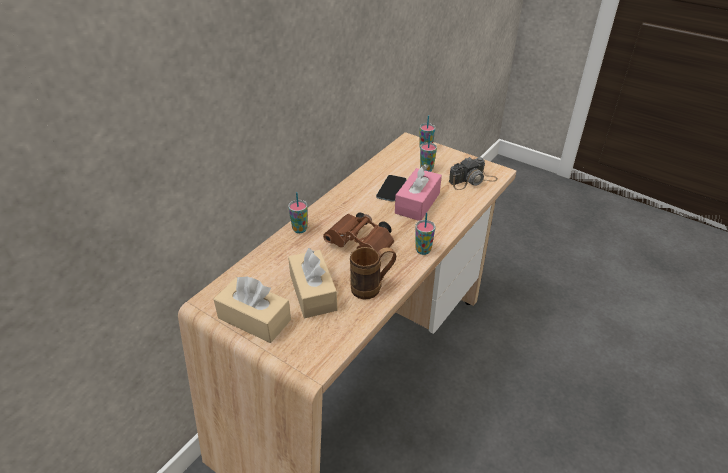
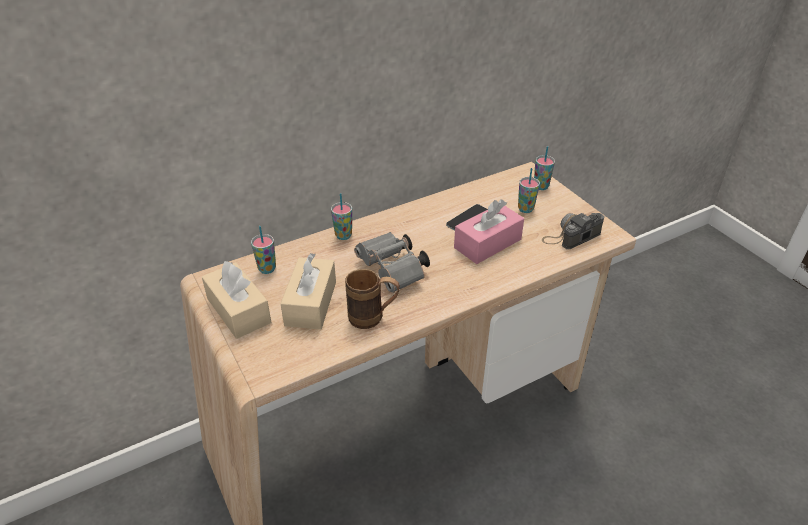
camera: 25 degrees right, 0 degrees up
brown binoculars [323,212,394,257] -> grey binoculars [354,232,430,293]
cup [415,213,435,255] -> cup moved to [251,226,276,274]
camera [449,157,498,190] -> camera turned 150 degrees clockwise [542,213,604,249]

